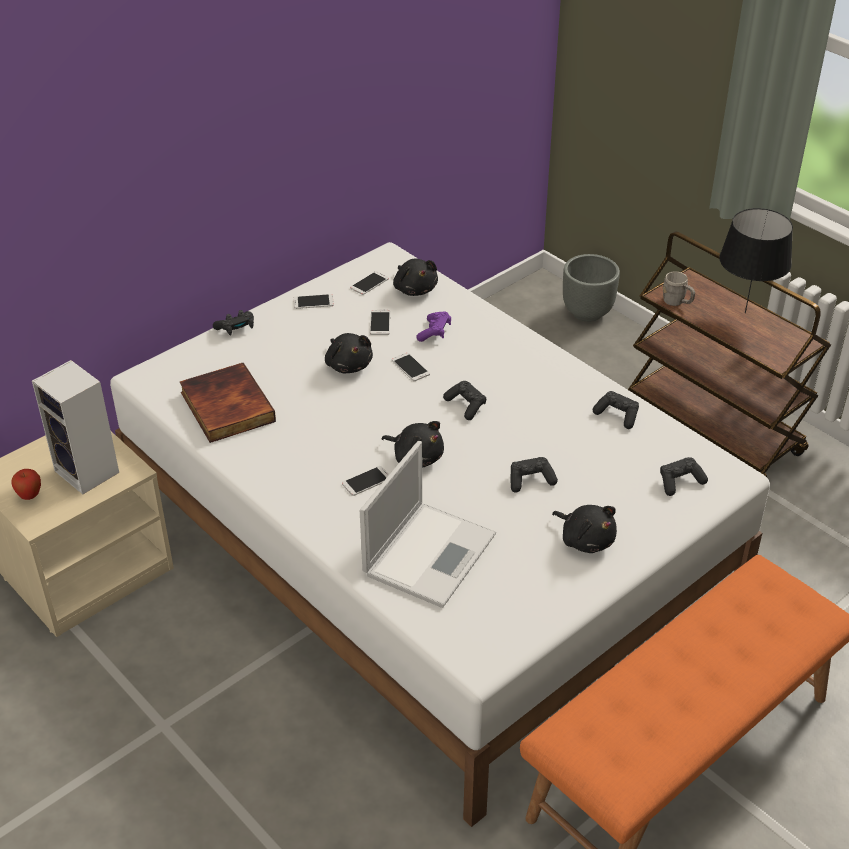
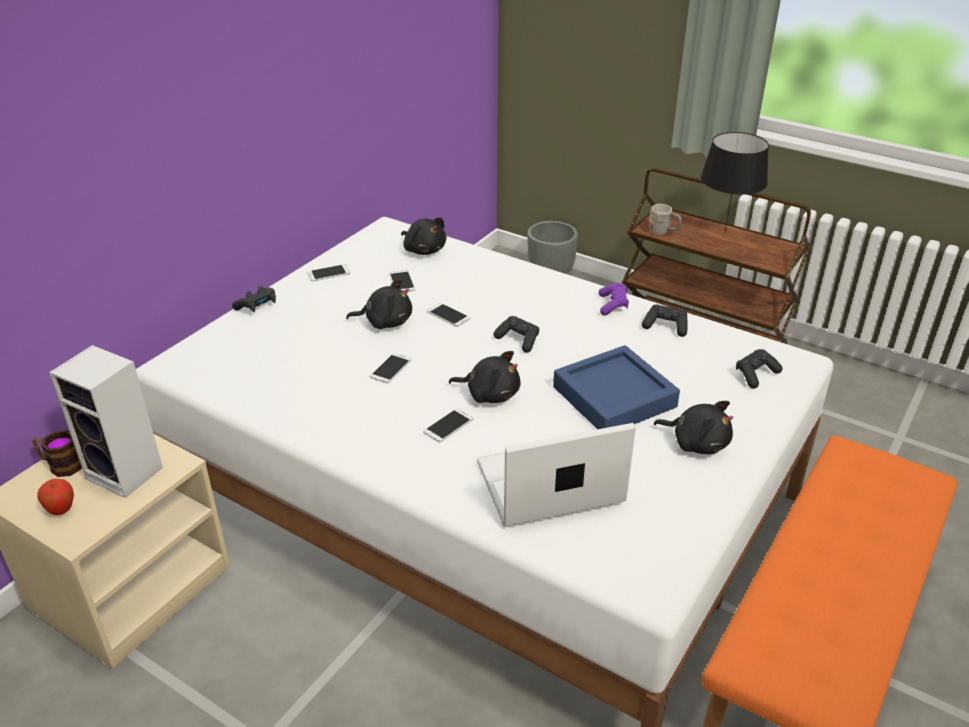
camera: 15 degrees left, 5 degrees down
book [180,363,276,443] -> none
black plush toy [325,333,373,373] -> black plush toy turned 45 degrees counterclockwise [346,279,412,329]
phone [350,271,389,295] -> phone moved to [370,353,411,383]
laptop [360,441,496,608] -> laptop turned 120 degrees counterclockwise [477,423,636,526]
purple game controller [416,312,451,342] -> purple game controller moved to [599,283,629,316]
black game controller [510,457,558,493] -> blue tray [553,345,680,429]
none -> mug [33,430,82,477]

